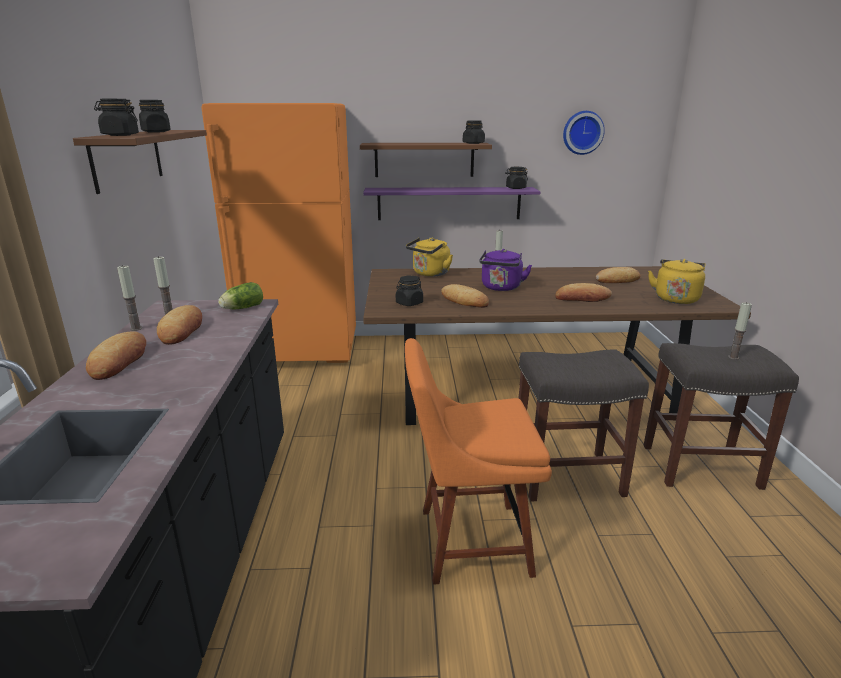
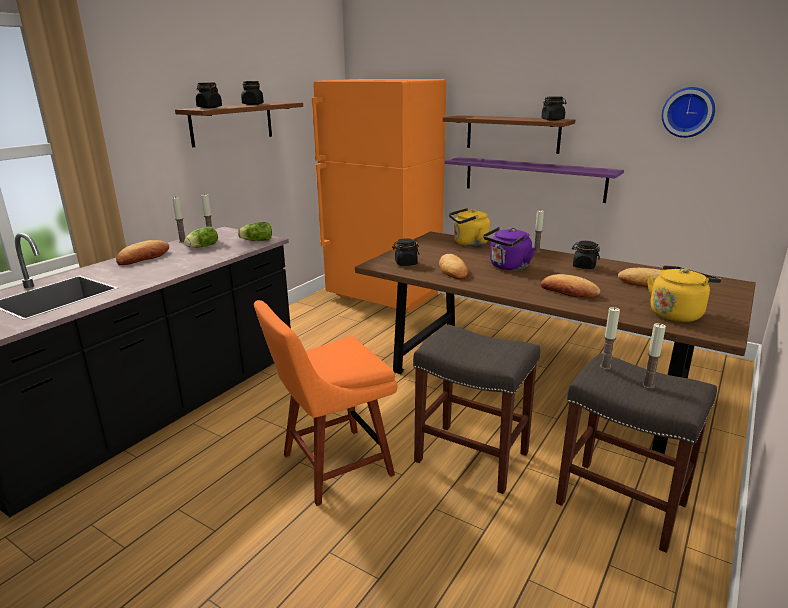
camera: 35 degrees right, 0 degrees up
bread [157,305,202,345] -> lettuce [184,226,218,248]
orange chair [405,338,552,585] -> orange chair turned 60 degrees counterclockwise [254,300,397,506]
black jar [505,167,528,189] -> black jar moved to [572,241,600,269]
none -> candle [600,307,620,370]

